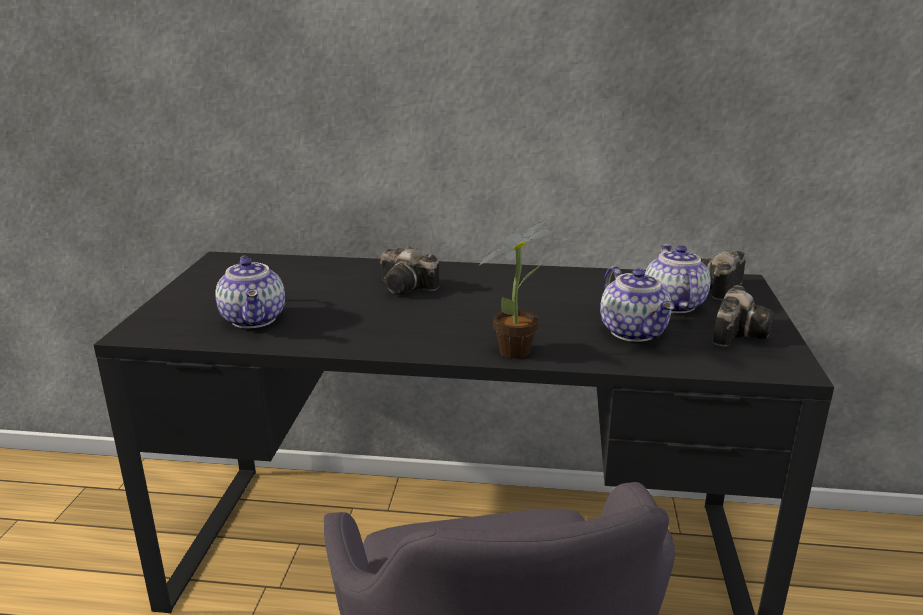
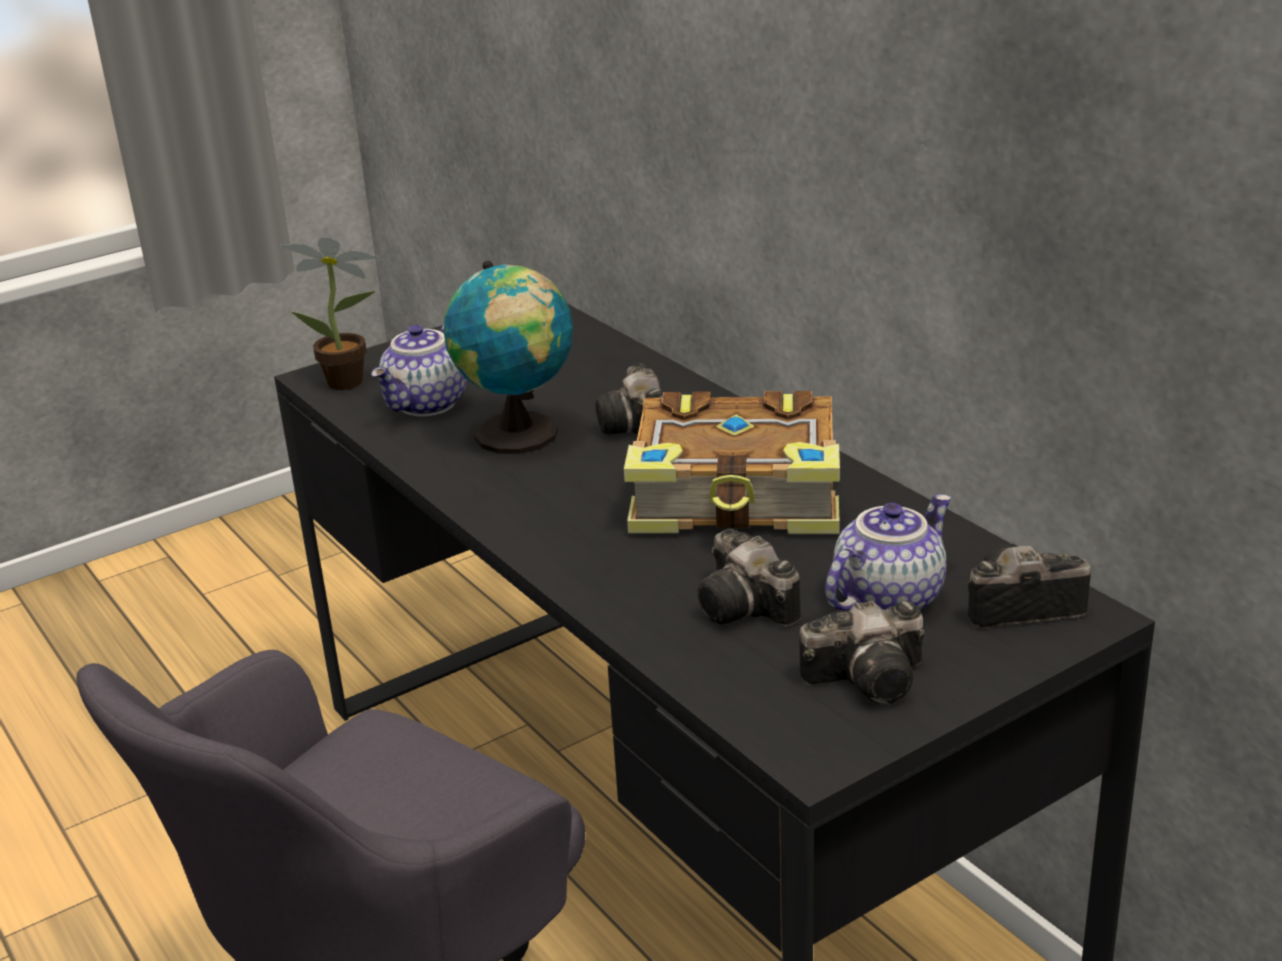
camera: 50 degrees right, 5 degrees up
potted plant [479,218,553,359] -> potted plant moved to [279,237,378,390]
teapot [600,266,674,342] -> camera [697,529,801,627]
none -> globe [444,261,573,454]
none -> book [624,391,840,534]

